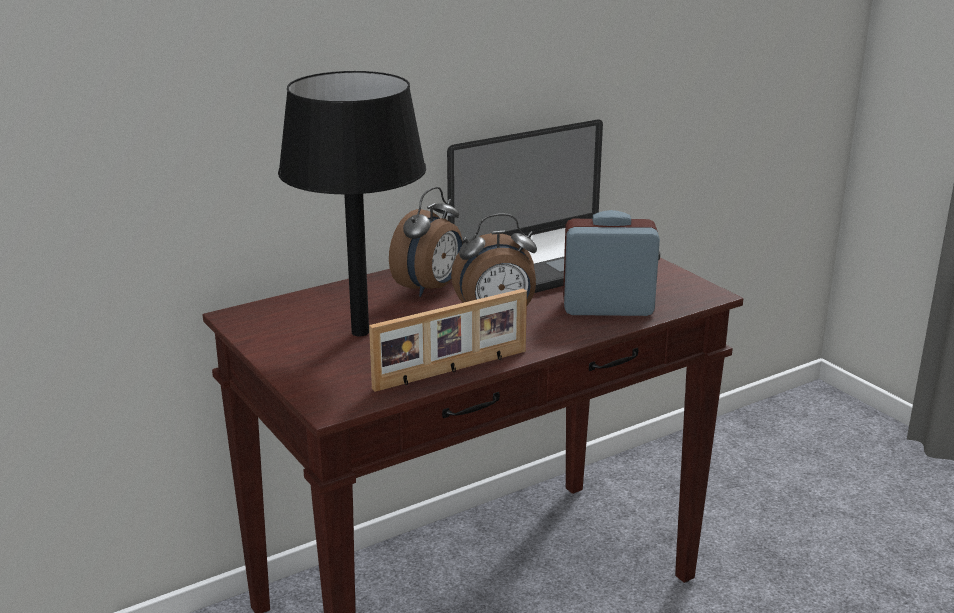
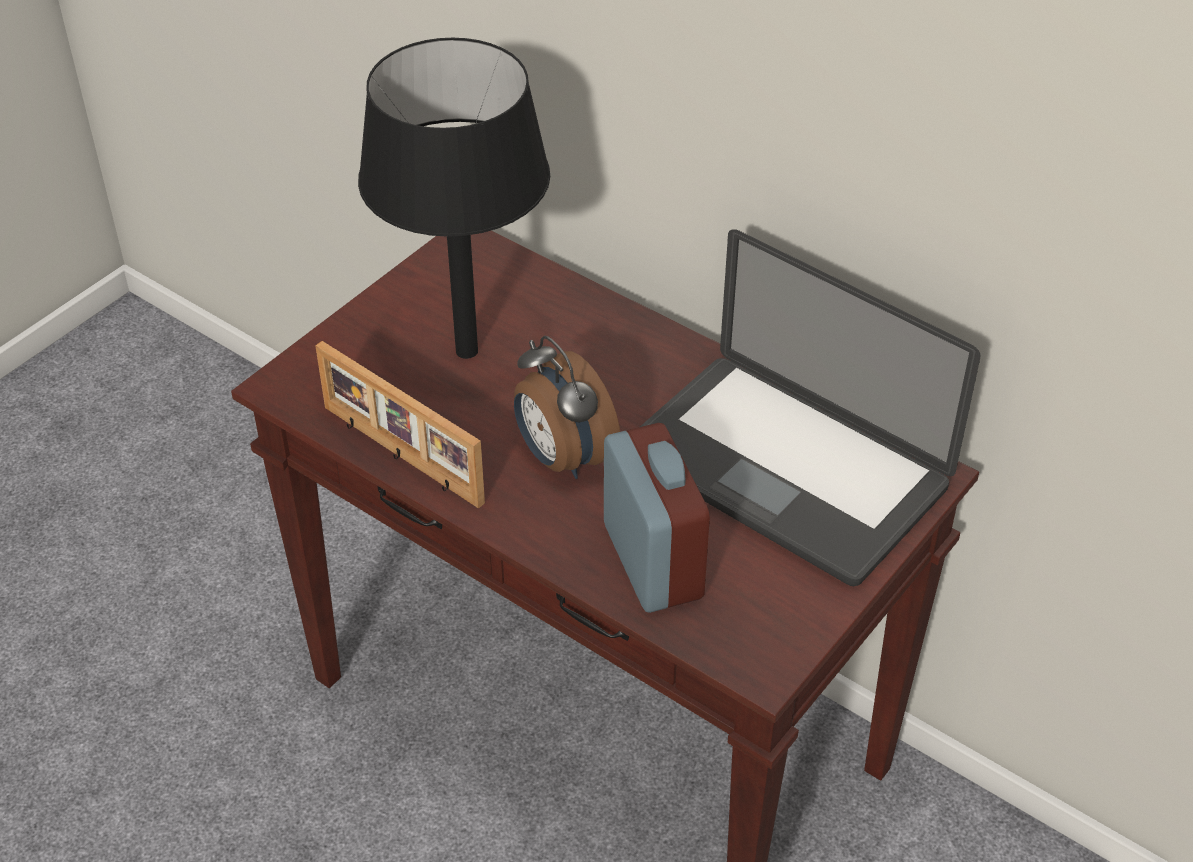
camera: 70 degrees right, 20 degrees up
alarm clock [389,187,463,297] -> none

